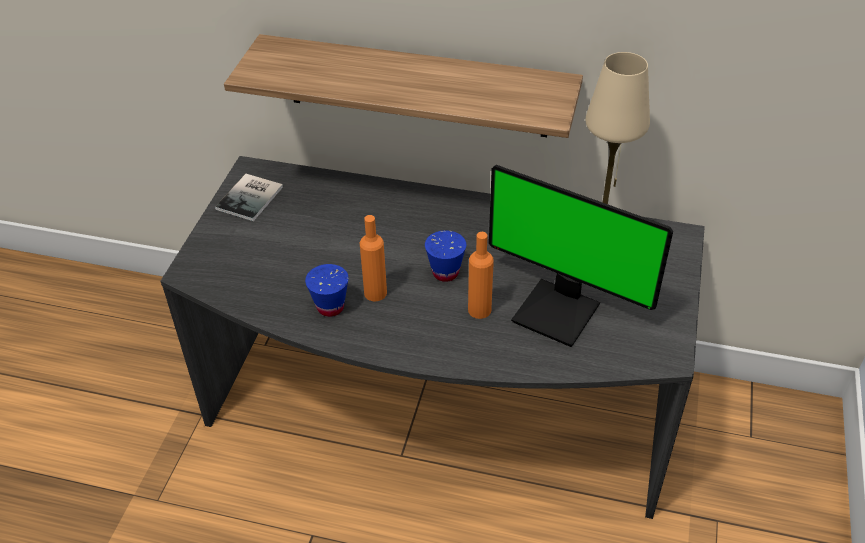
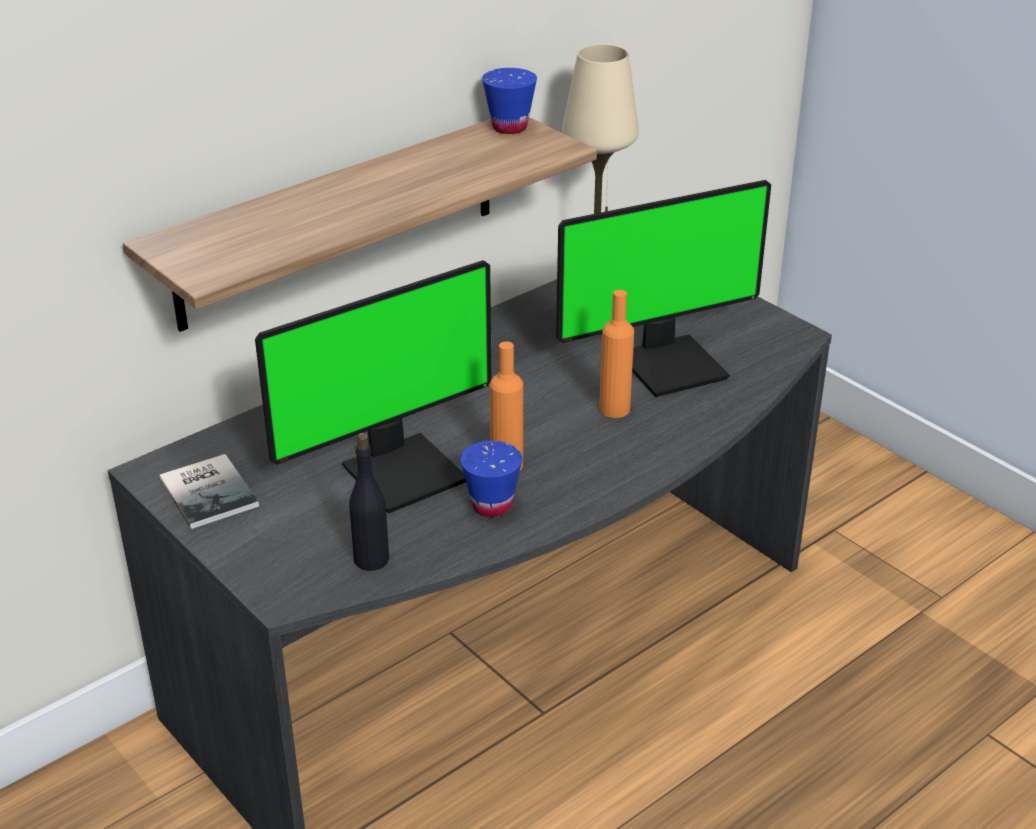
camera: 55 degrees left, 10 degrees down
blue cup [425,230,466,282] -> blue cup moved to [482,68,537,134]
none -> monitor [255,260,492,514]
none -> black bottle [349,433,389,571]

